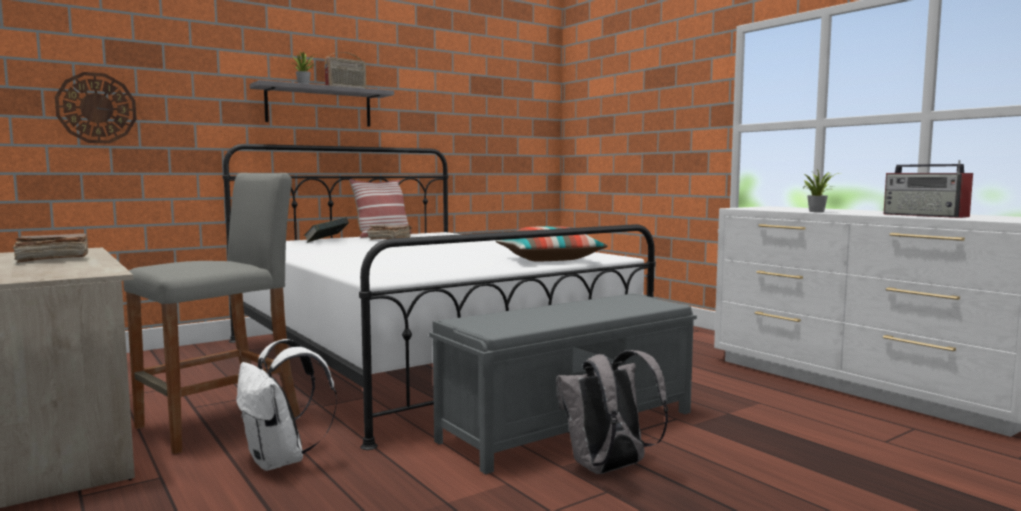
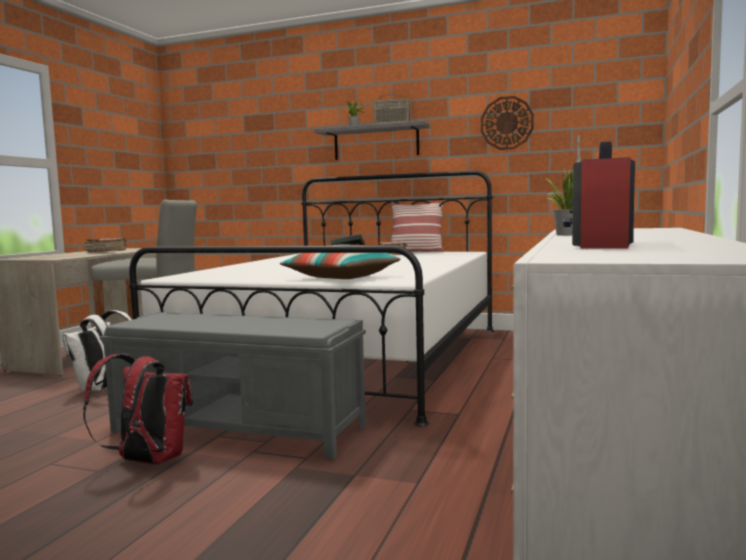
camera: 55 degrees right, 0 degrees up
wall clock [55,72,137,143] -> wall clock moved to [481,96,534,150]
grey backpack [556,350,668,474] -> red backpack [83,354,193,465]

